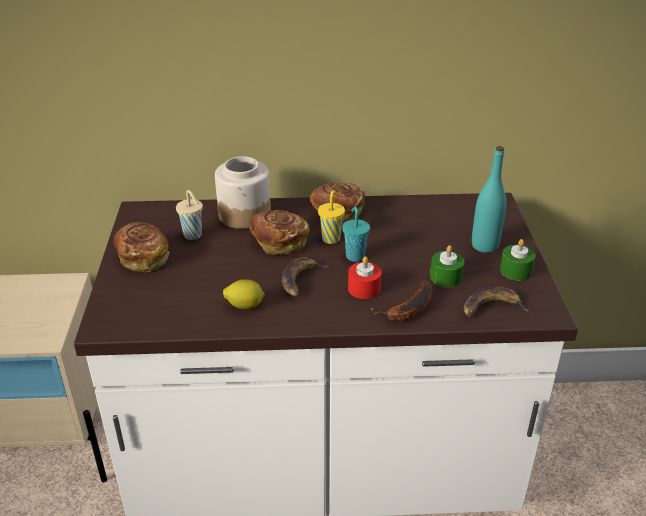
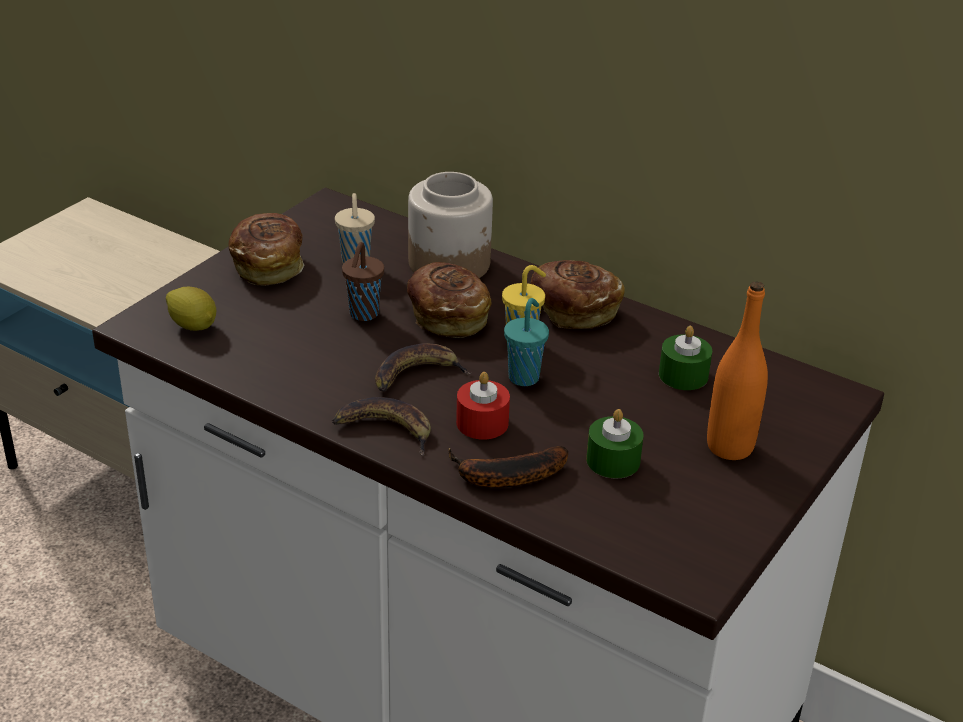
camera: 35 degrees right, 0 degrees up
lemon [223,279,265,309] -> lemon moved to [166,287,216,331]
banana [464,286,530,317] -> banana moved to [332,397,431,456]
turquoise bottle [472,146,506,253] -> orange bottle [707,281,768,460]
green candle [500,239,536,280] -> green candle moved to [659,326,712,390]
none -> brown cup [342,242,384,321]

